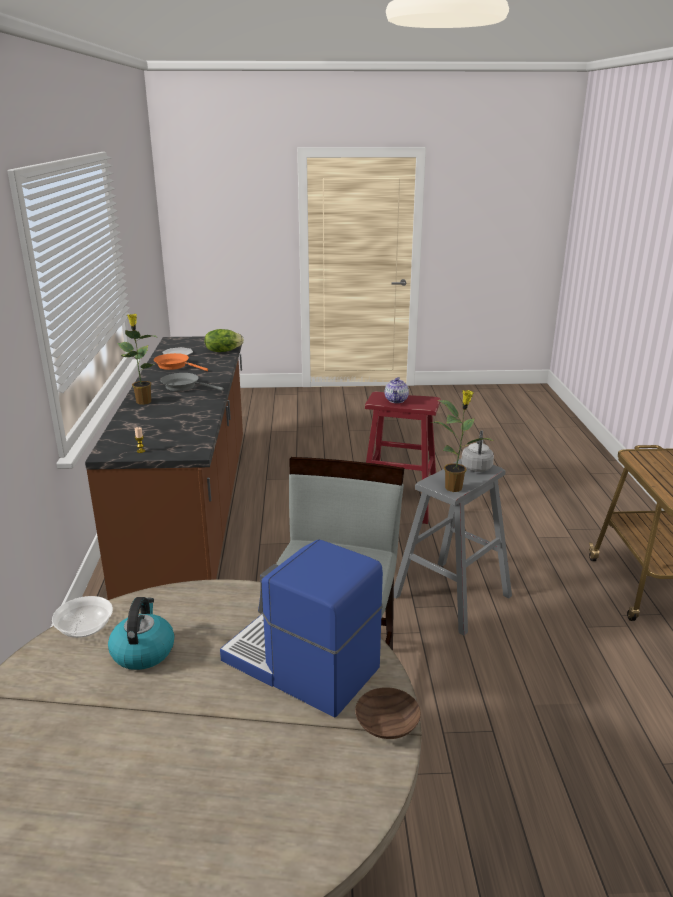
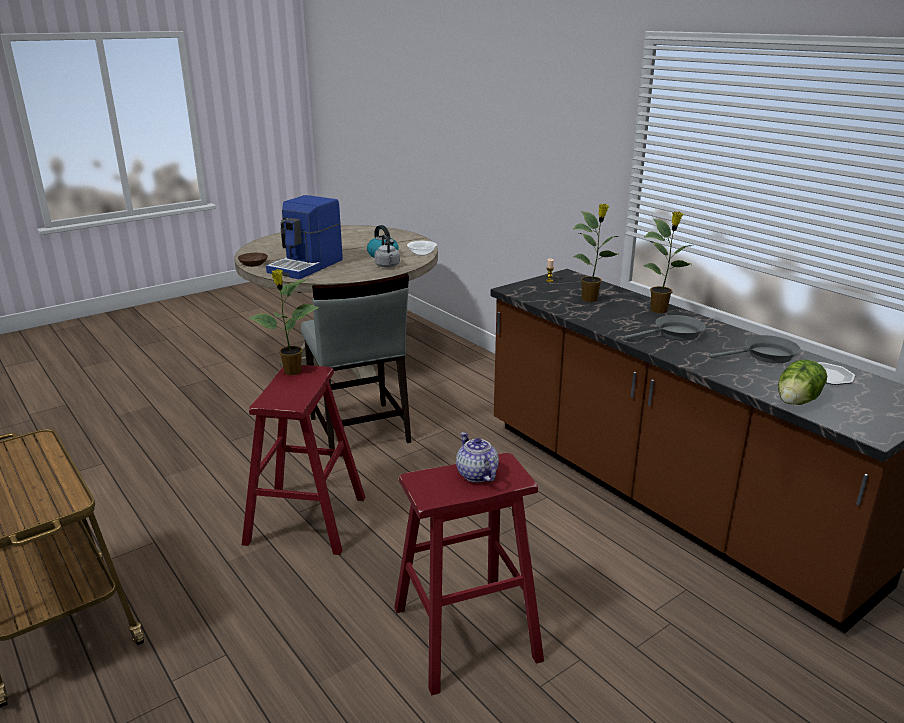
camera: 145 degrees right, 0 degrees up
orange frying pan [154,353,208,371] -> grey frying pan [709,335,801,363]
coffee machine [220,540,383,717] -> coffee machine turned 120 degrees clockwise [266,195,343,280]
grey stool [394,458,512,636] -> red stool [242,365,365,555]
grey kettle [461,430,494,472] -> grey kettle moved to [374,234,400,268]
none -> potted plant [572,203,619,302]

